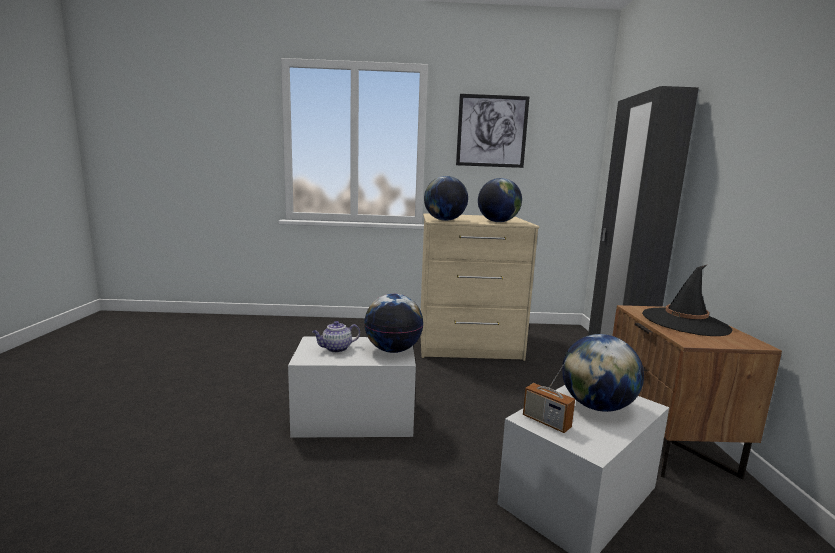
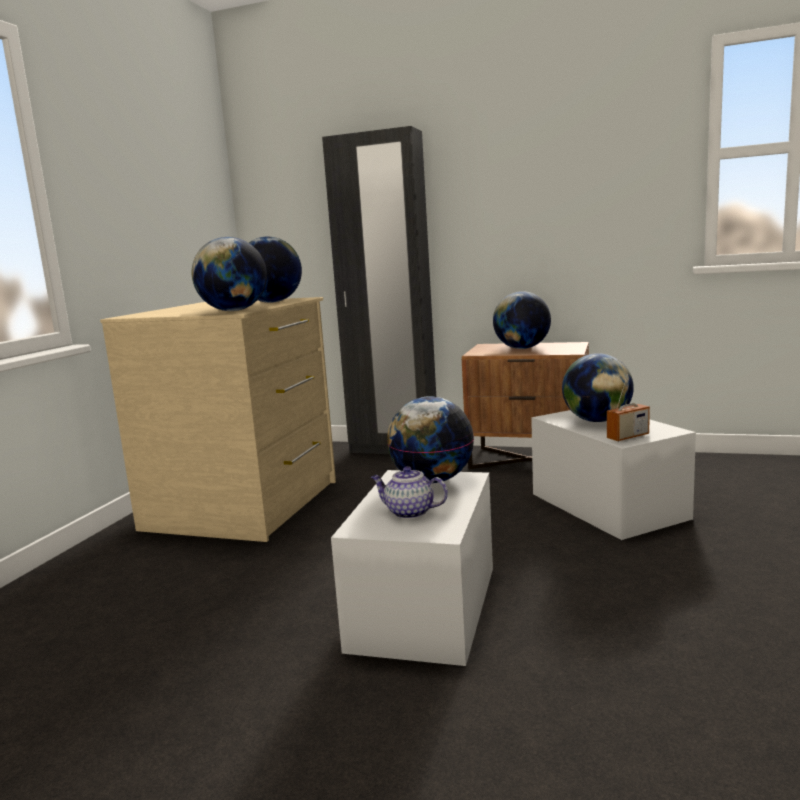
camera: 70 degrees left, 0 degrees up
teapot [312,321,360,353] -> teapot turned 120 degrees clockwise [371,466,448,519]
picture [456,94,530,168] -> none
black hat [642,265,732,336] -> globe [493,291,551,349]

